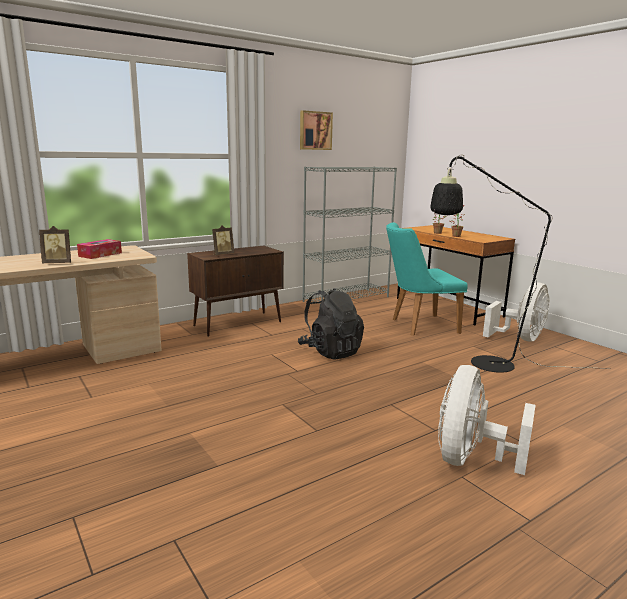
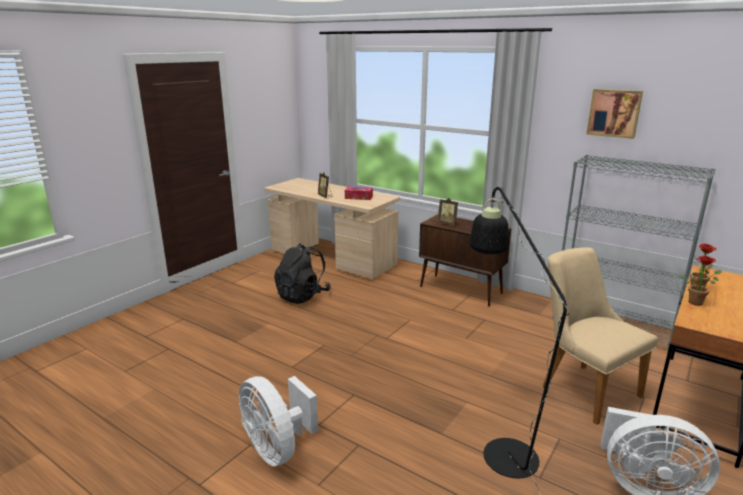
camera: 70 degrees right, 5 degrees up
black backpack [298,288,364,360] -> black backpack moved to [274,243,331,304]
turquoise chair [386,222,468,336] -> beige chair [543,247,658,425]
white fan [438,365,536,475] -> white fan turned 135 degrees counterclockwise [239,376,318,466]

